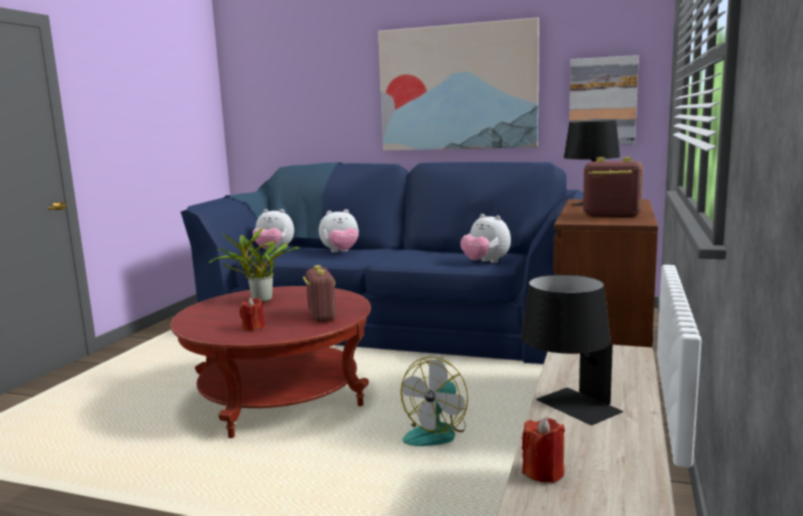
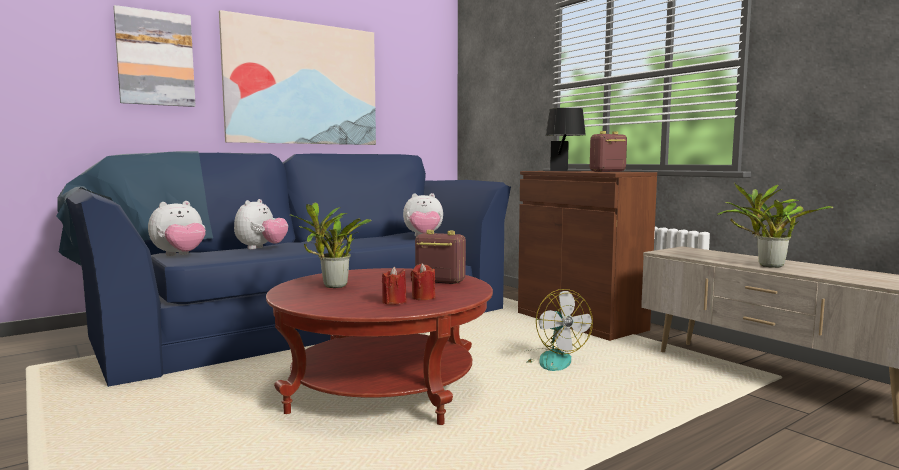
camera: 55 degrees left, 5 degrees down
black table lamp [521,274,623,425] -> potted plant [717,183,833,268]
red candle [522,417,565,483] -> red candle moved to [382,266,407,305]
picture [569,55,639,145] -> picture moved to [113,5,196,107]

